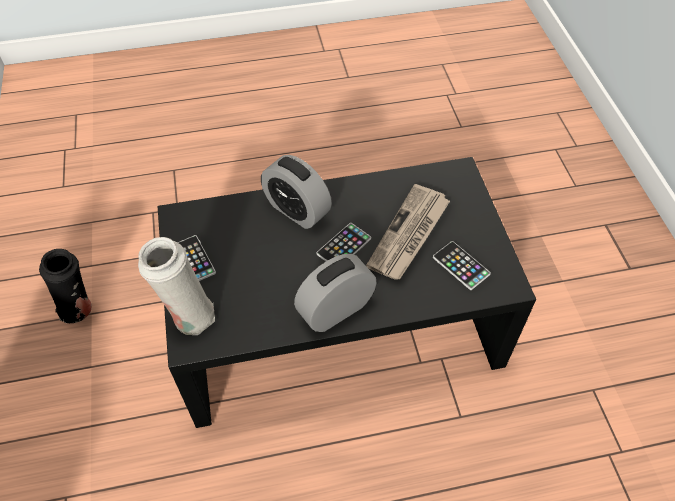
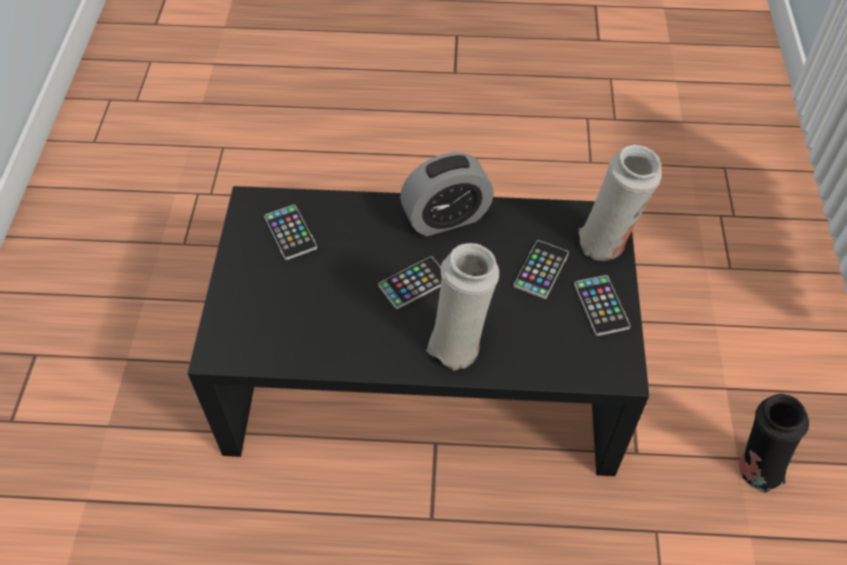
camera: 165 degrees left, 0 degrees up
alarm clock [261,155,332,229] -> white vase [426,243,499,370]
newspaper [366,184,450,280] -> none
none -> phone [513,240,569,299]

